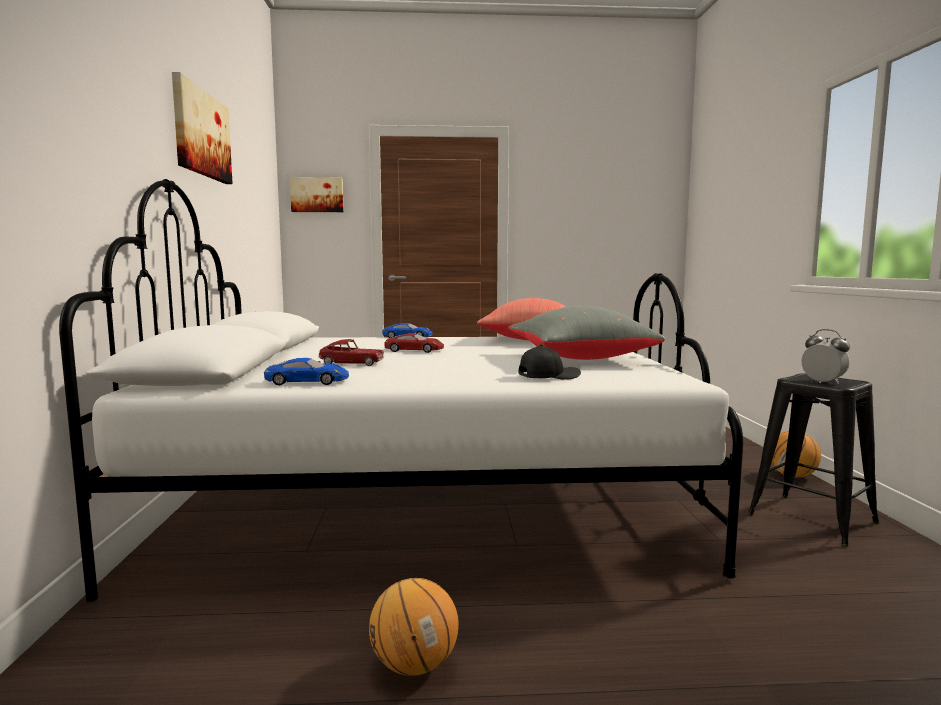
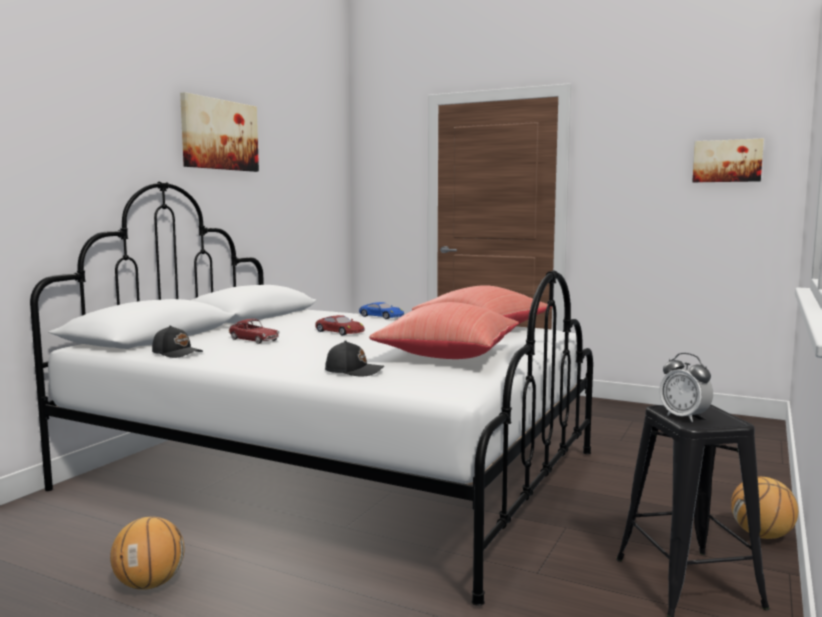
camera: 30 degrees right, 0 degrees up
blue toy car [264,358,349,385] -> black cap [152,325,203,358]
picture [290,177,344,212] -> picture moved to [692,138,764,182]
grey pillow [508,306,665,360] -> red pillow [369,302,519,359]
alarm clock [801,329,850,384] -> alarm clock turned 150 degrees clockwise [660,353,713,422]

